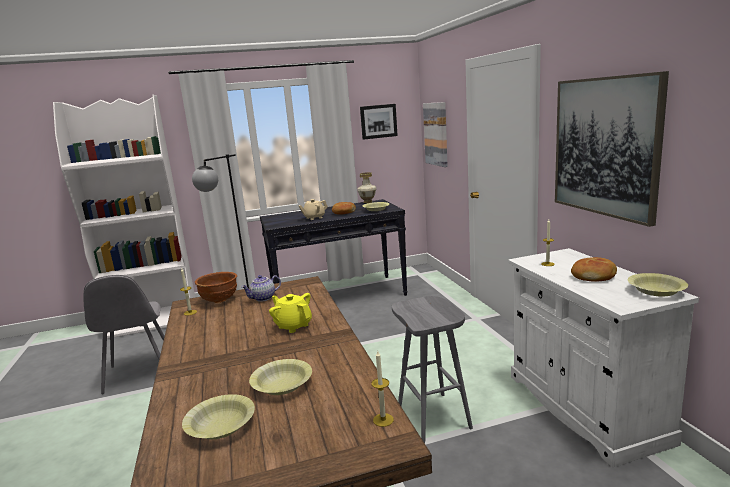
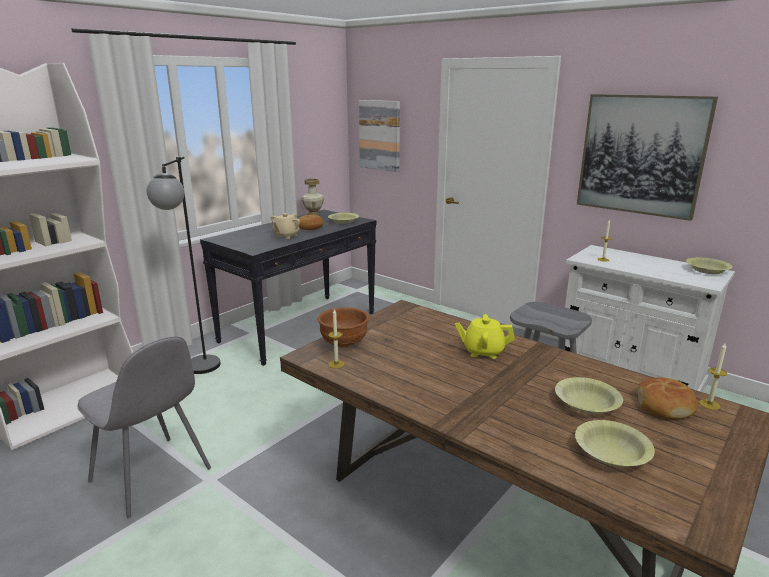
camera: 35 degrees left, 5 degrees up
teapot [241,275,281,302] -> none
picture [360,104,398,140] -> none
bread [571,257,617,282] -> bread moved to [637,377,698,419]

